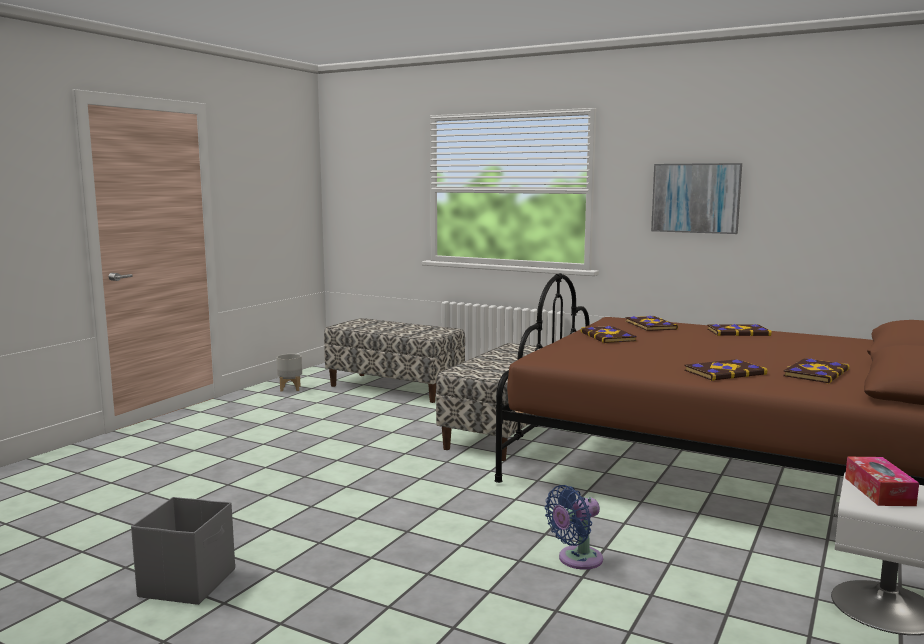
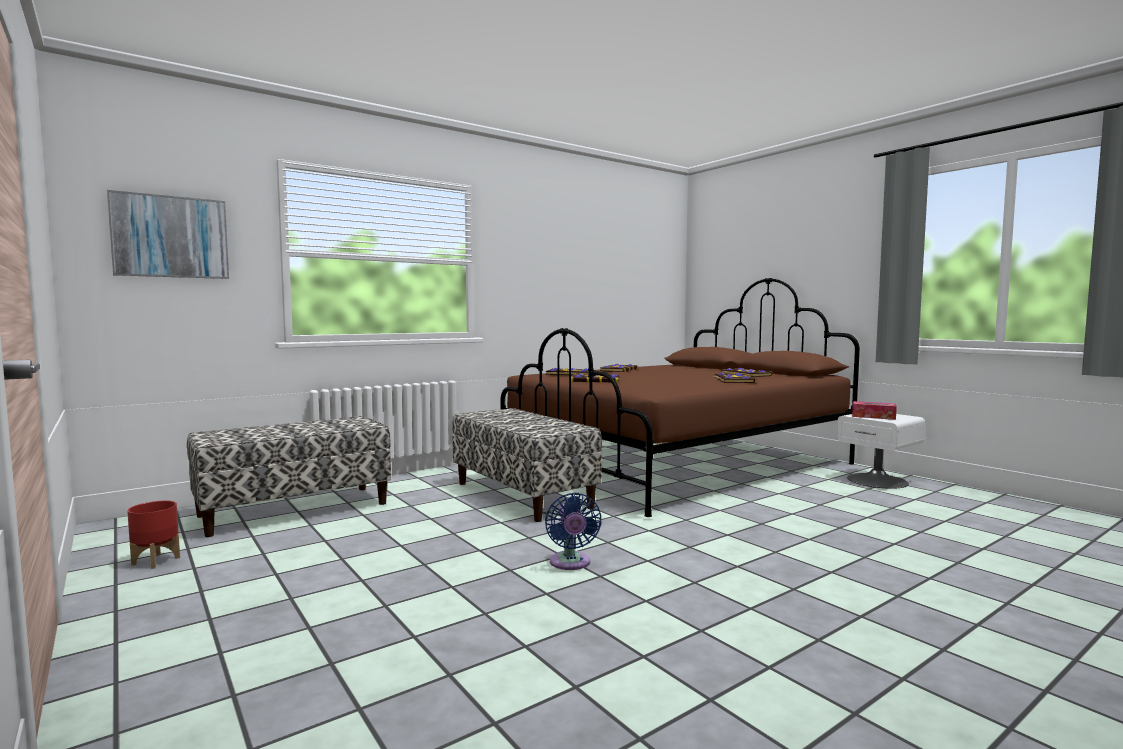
camera: 65 degrees left, 5 degrees down
grey storage box [131,497,235,605] -> none
grey planter [277,354,302,392] -> red planter [127,501,180,569]
blue fan [545,485,603,570] -> blue fan moved to [545,493,602,570]
picture [651,163,742,234] -> picture moved to [107,190,229,279]

